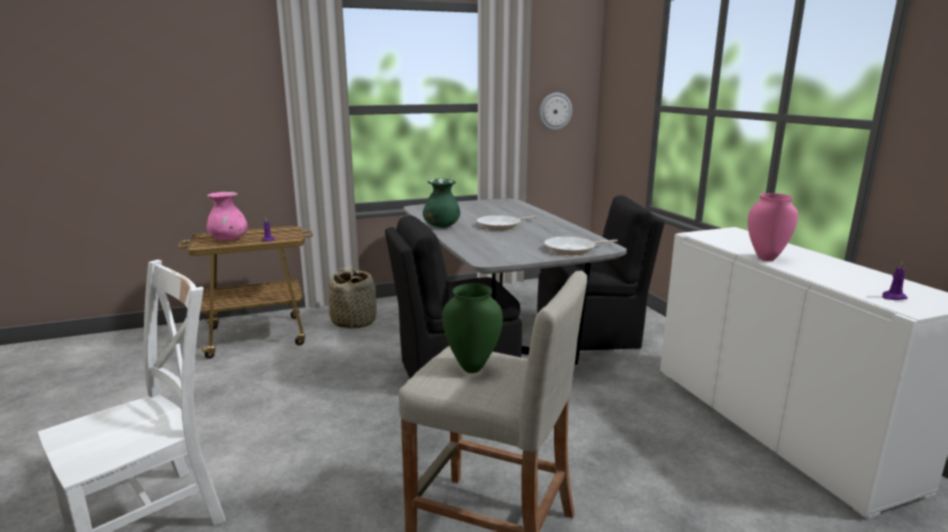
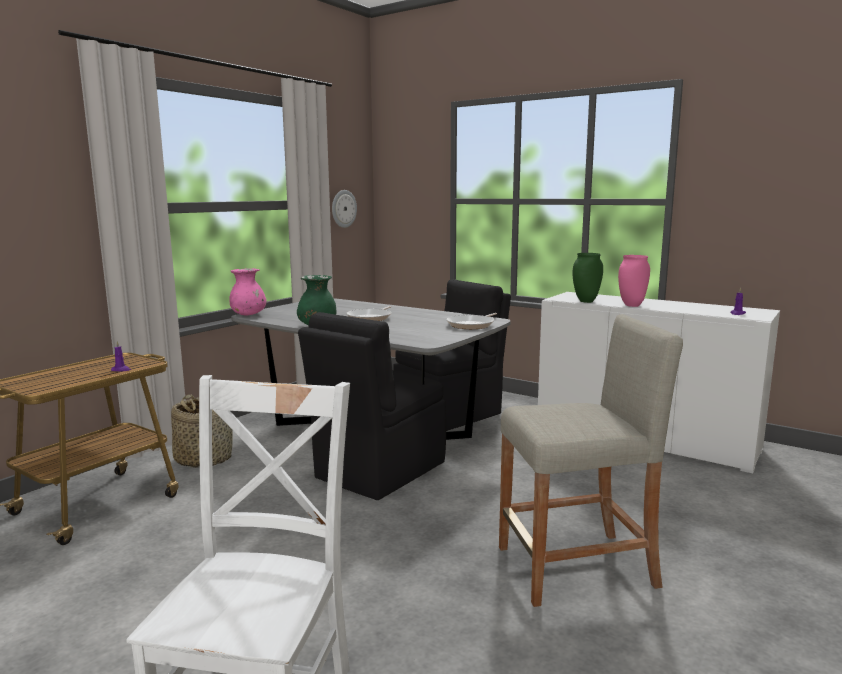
camera: 35 degrees left, 5 degrees down
pink vase [207,192,248,241] -> pink vase moved to [229,268,267,315]
green vase [442,283,503,373] -> green vase moved to [572,253,603,303]

